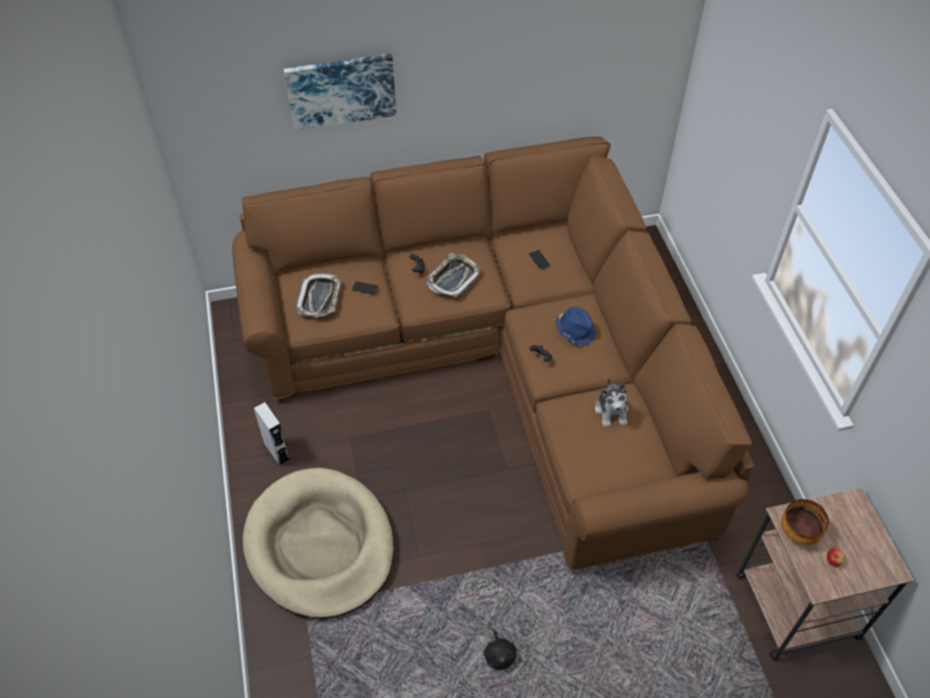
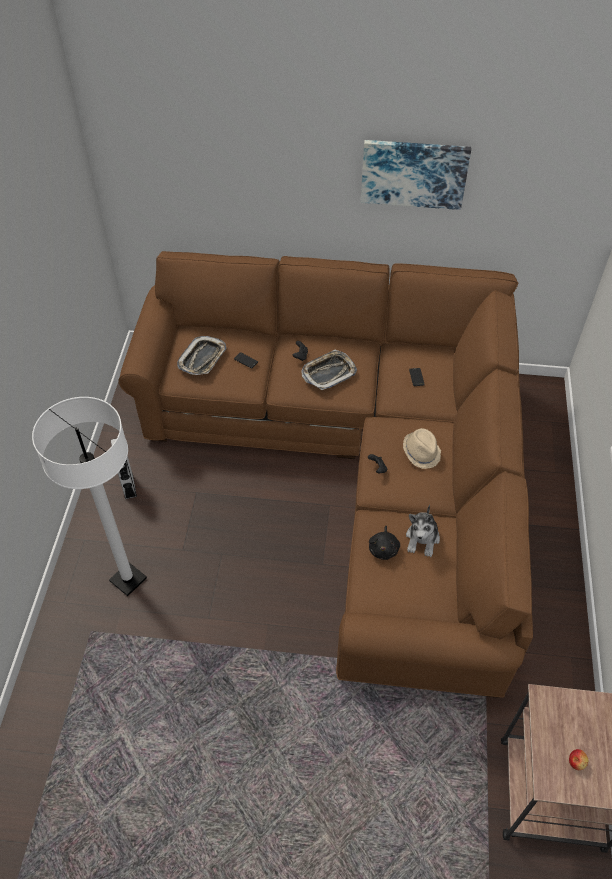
camera: 20 degrees right, 0 degrees up
beige dog bed [243,468,394,618] -> white floor lamp [32,397,147,596]
picture [284,54,396,131] -> picture moved to [361,140,471,210]
black plush toy [484,630,516,670] -> black plush toy moved to [369,526,400,560]
blue hat [556,307,596,346] -> beige hat [403,428,441,469]
bowl [781,499,829,545] -> none

